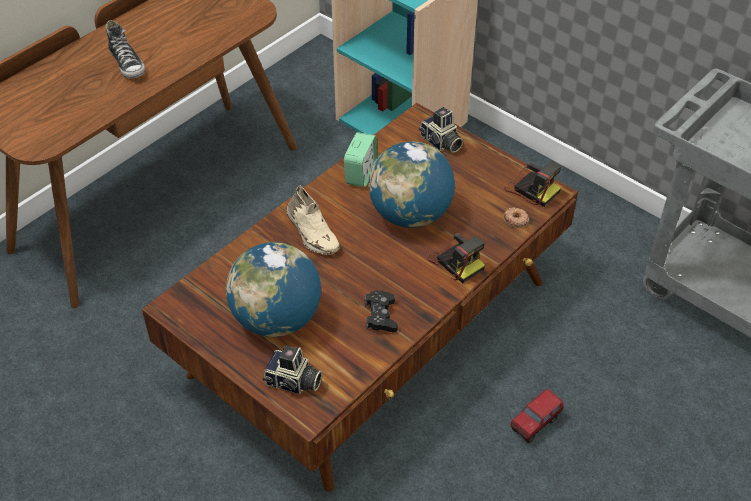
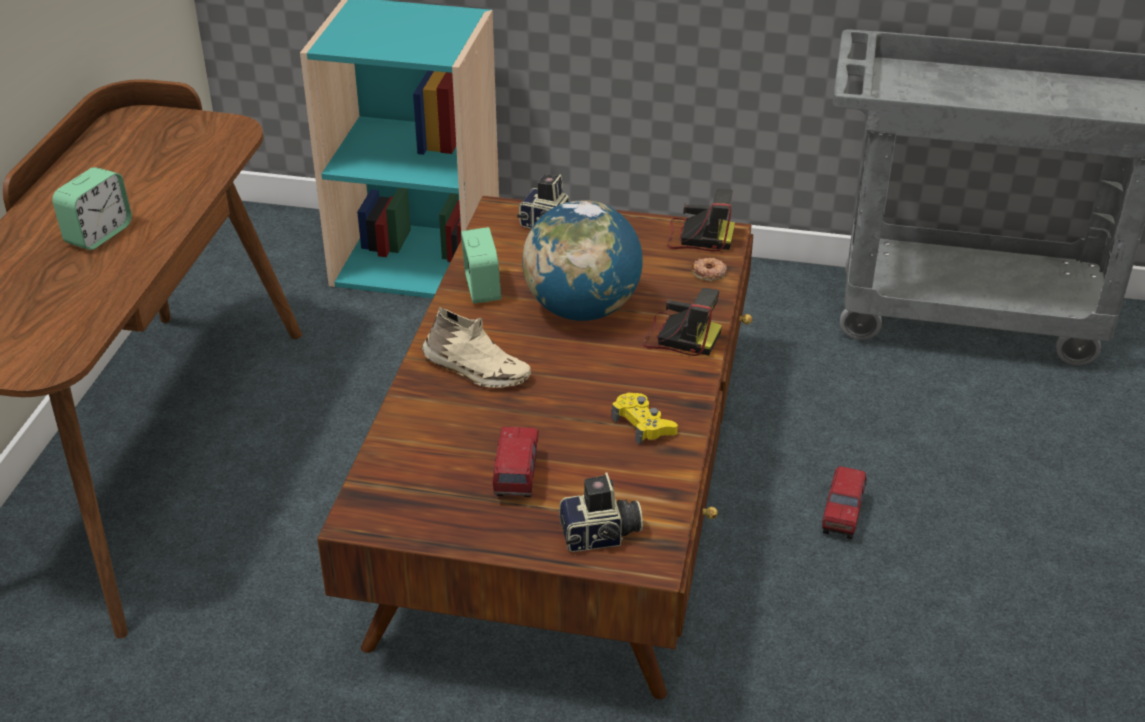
camera: 30 degrees left, 10 degrees down
shoe [106,20,145,79] -> alarm clock [52,167,132,250]
globe [226,242,321,337] -> toy truck [492,427,539,497]
black game controller [365,290,398,332] -> yellow game controller [611,393,678,445]

